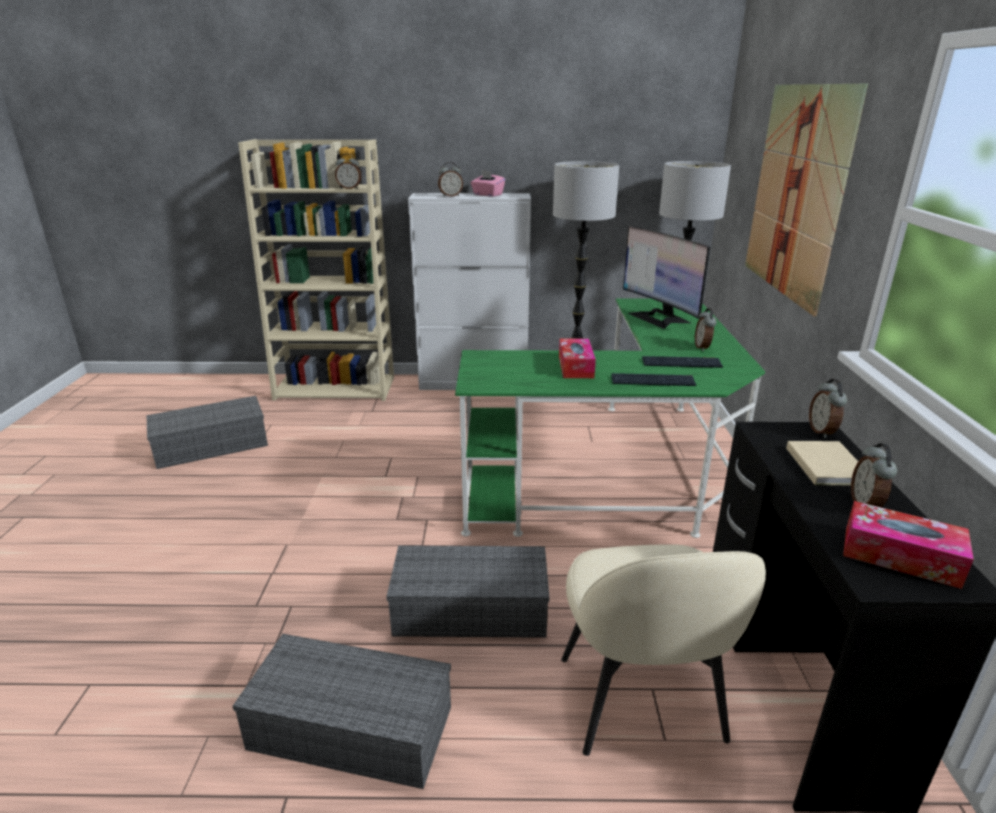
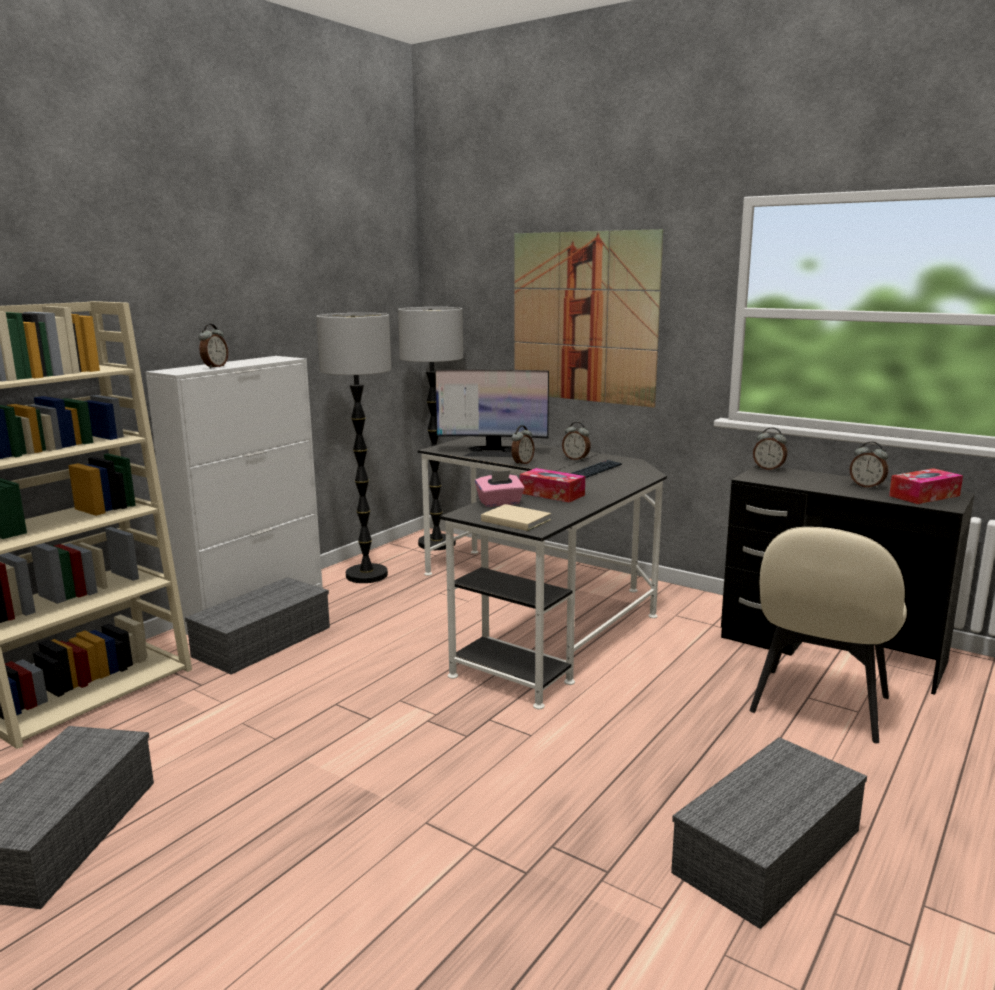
camera: 55 degrees left, 10 degrees down
alarm clock [335,153,362,189] -> alarm clock moved to [511,426,534,466]
grey storage box [386,545,549,638] -> grey storage box moved to [185,577,330,675]
green desk [455,298,765,538] -> black desk [418,436,667,709]
pink tissue box [471,170,505,196] -> pink tissue box moved to [475,471,524,507]
beige chair [561,544,766,756] -> beige chair turned 90 degrees clockwise [750,527,907,743]
keyboard [611,373,696,386] -> none
beige book [786,441,858,485] -> beige book moved to [481,504,551,531]

